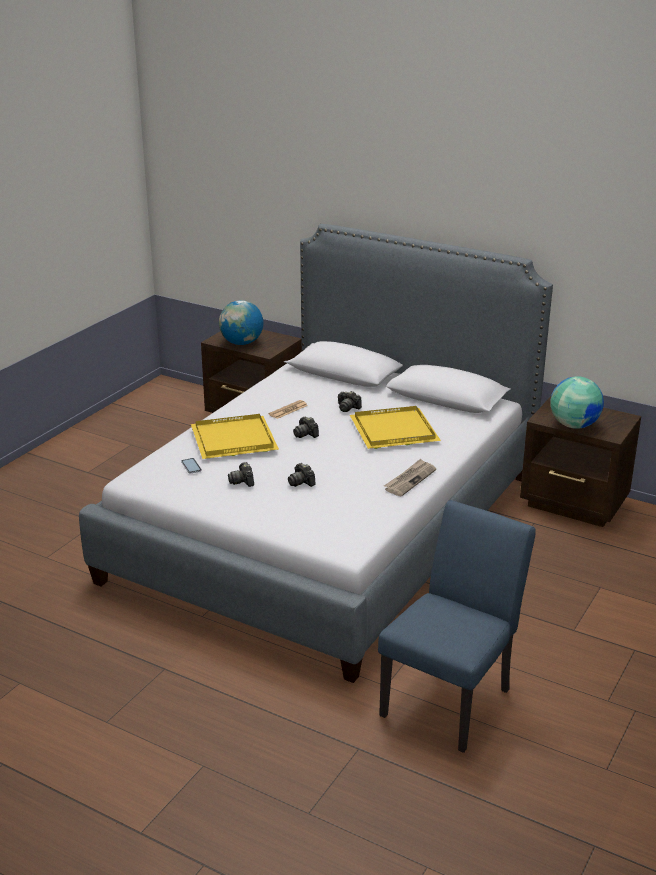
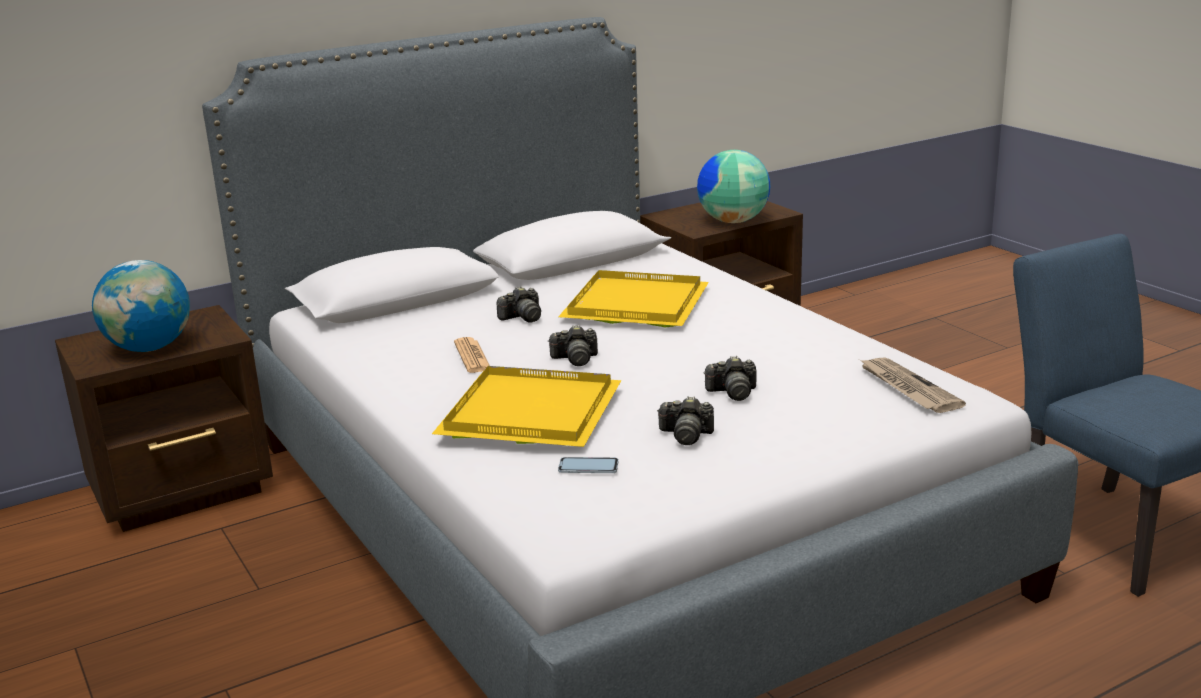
camera: 60 degrees left, 5 degrees down
newspaper [384,459,436,496] -> newspaper moved to [860,358,966,413]

